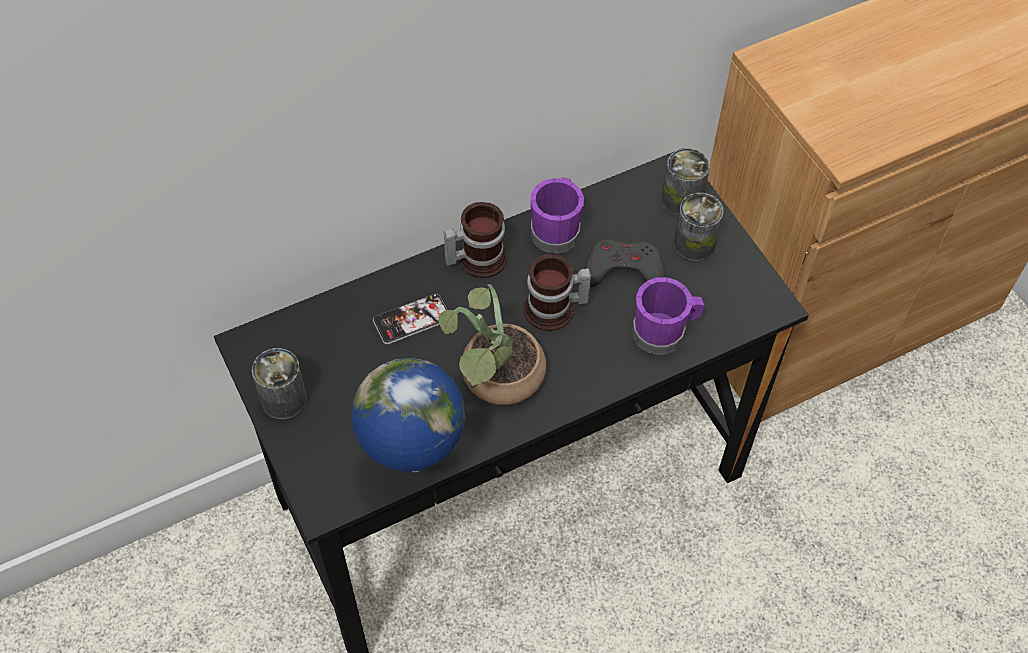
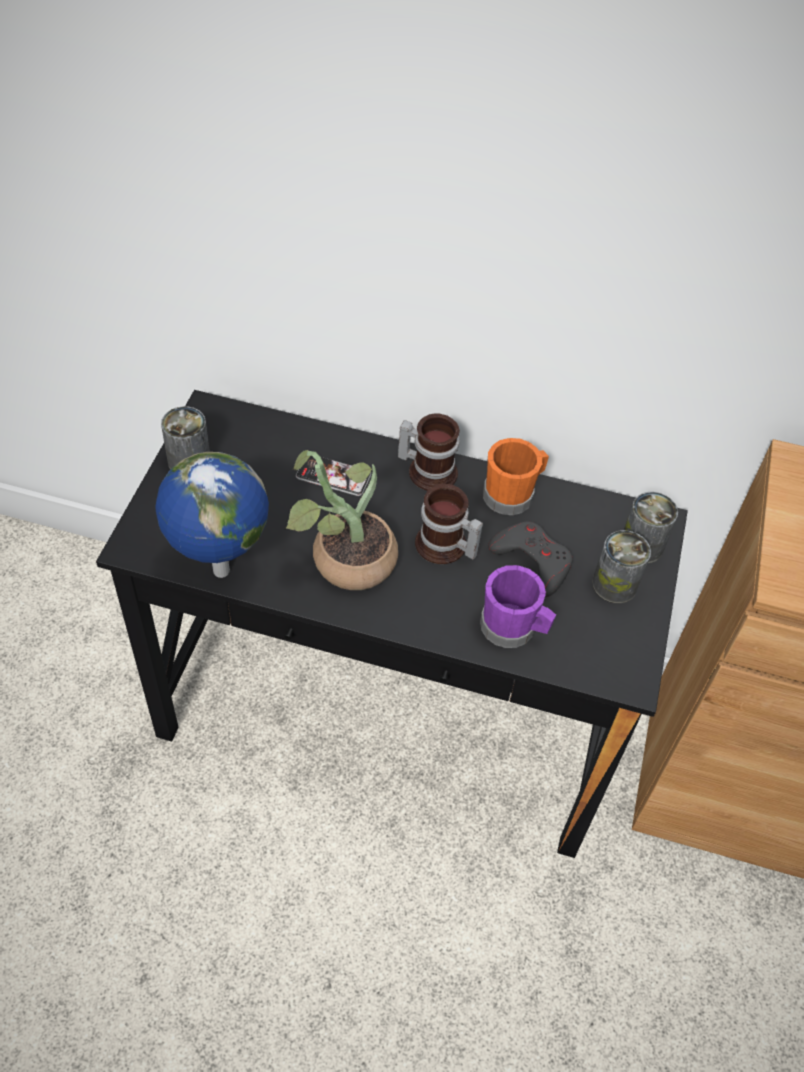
camera: 40 degrees right, 5 degrees down
purple mug [530,177,584,254] -> orange mug [483,438,549,515]

